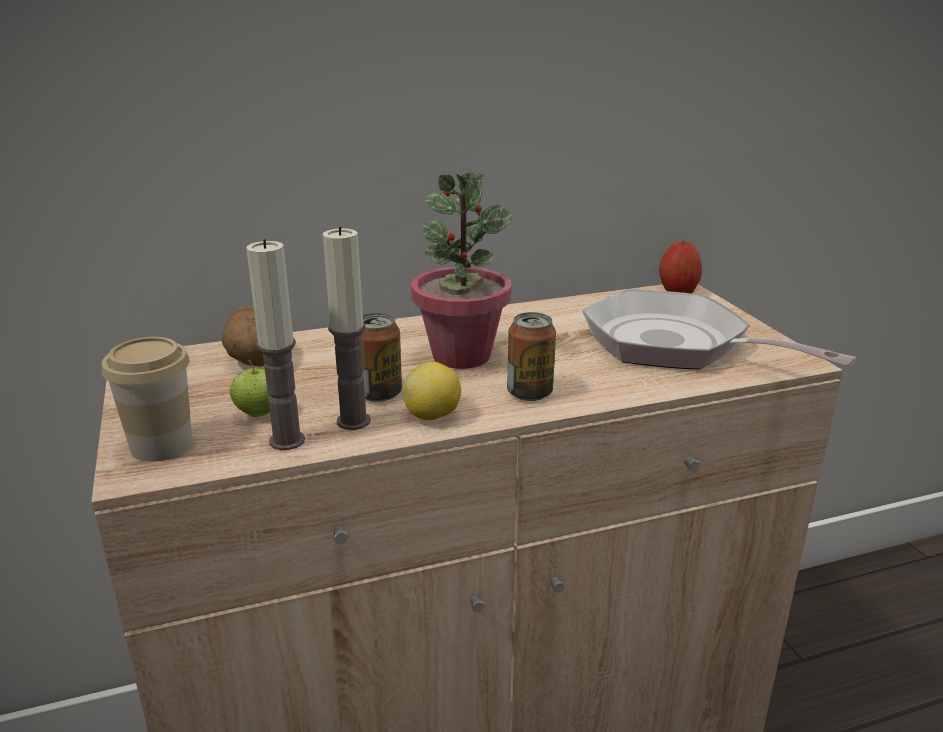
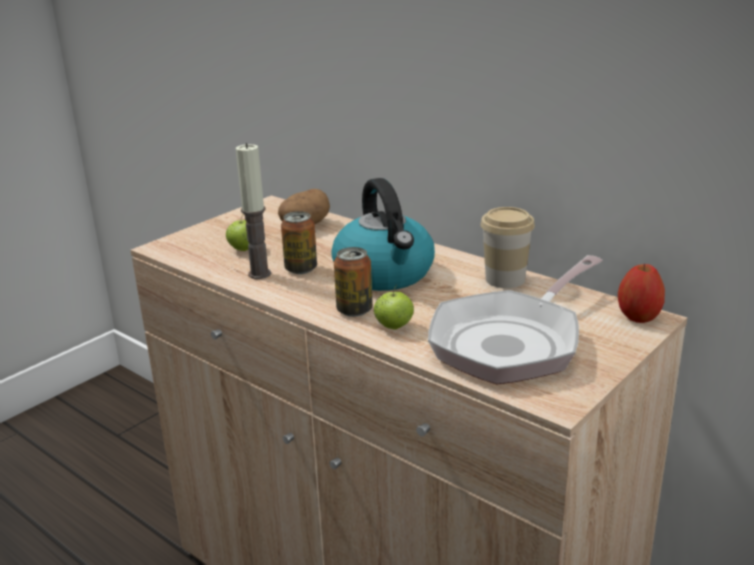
camera: 60 degrees right, 0 degrees up
cup [102,337,192,461] -> cup moved to [480,207,535,288]
candle [246,239,305,450] -> none
lemon [402,362,461,420] -> none
potted plant [411,171,513,369] -> kettle [331,178,435,291]
frying pan [583,289,856,370] -> frying pan turned 150 degrees counterclockwise [428,255,603,384]
none -> apple [374,285,414,329]

